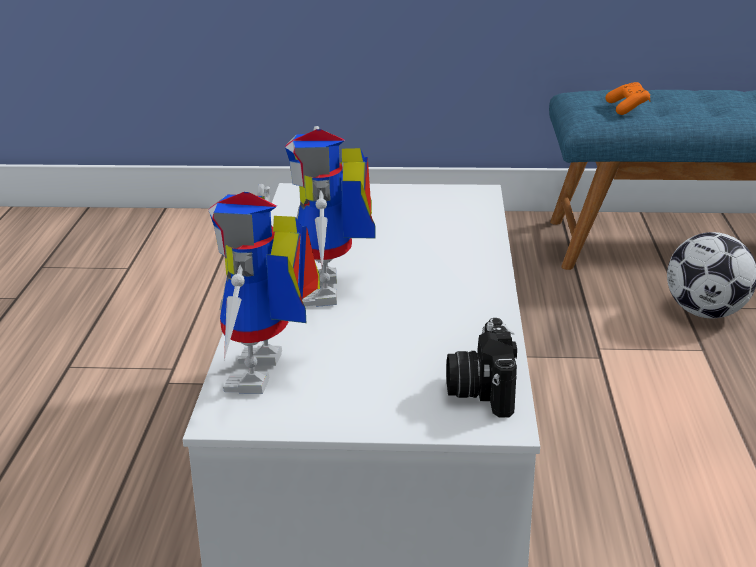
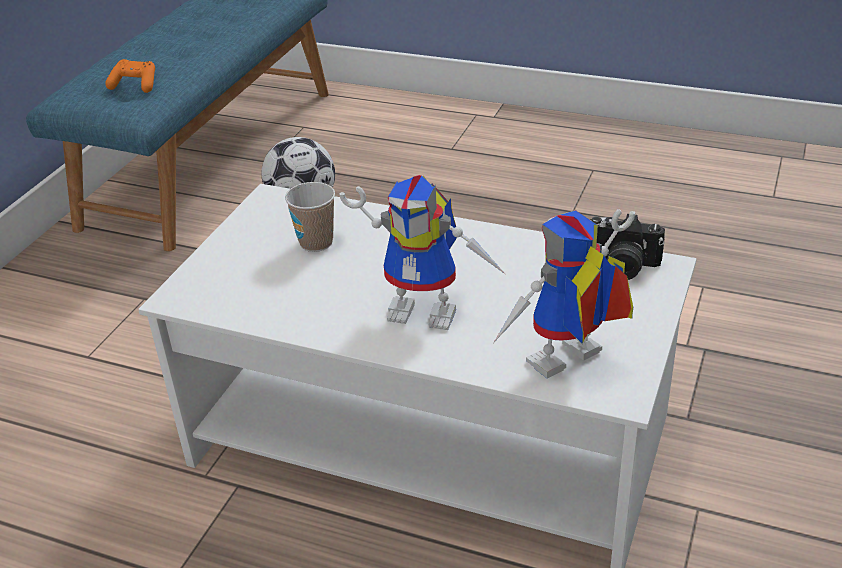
camera: 70 degrees left, 10 degrees up
toy robot [208,184,320,394] -> toy robot turned 120 degrees clockwise [494,209,635,378]
none -> cup [285,182,335,252]

